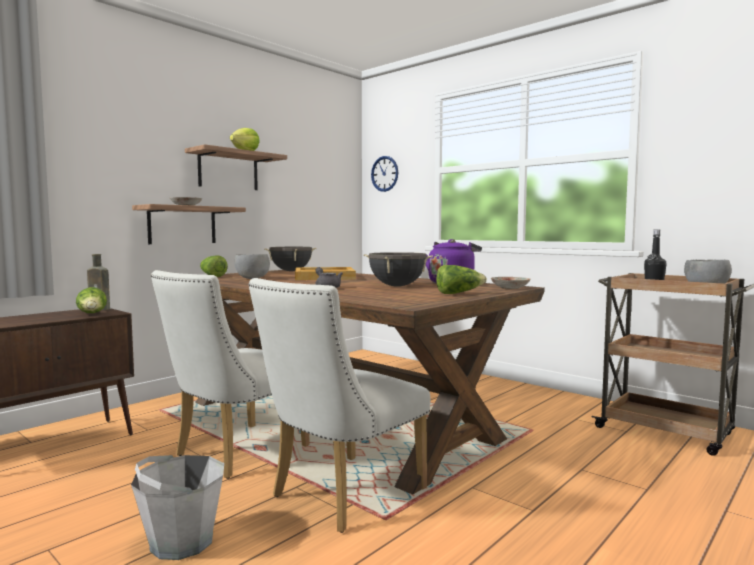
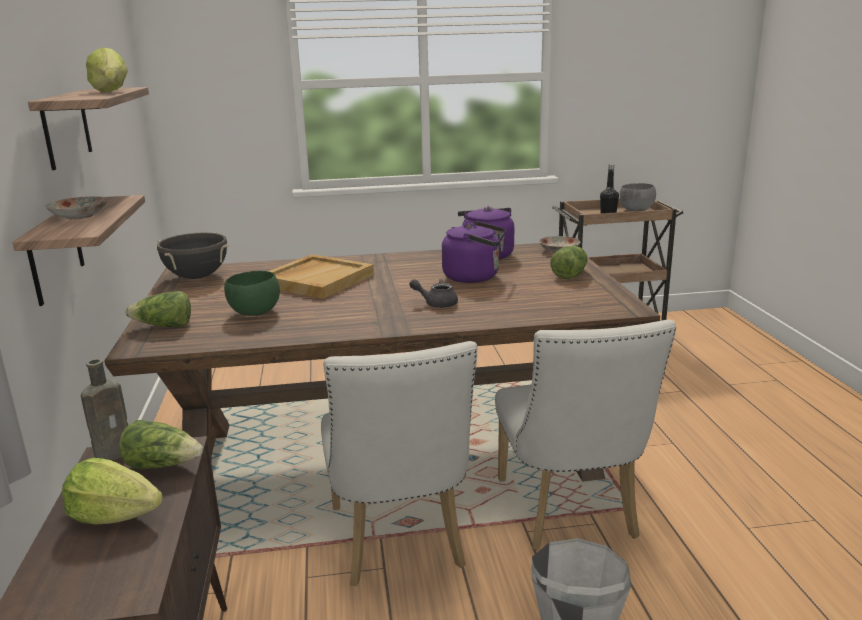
camera: 50 degrees left, 15 degrees up
grey bowl [234,254,270,279] -> green bowl [224,271,280,316]
black cooking pot [364,252,433,287] -> purple kettle [442,221,506,283]
wall clock [371,156,398,192] -> none
none -> lettuce [62,458,163,525]

